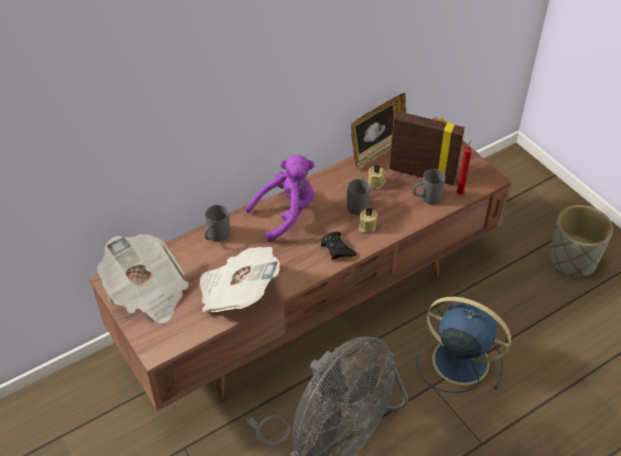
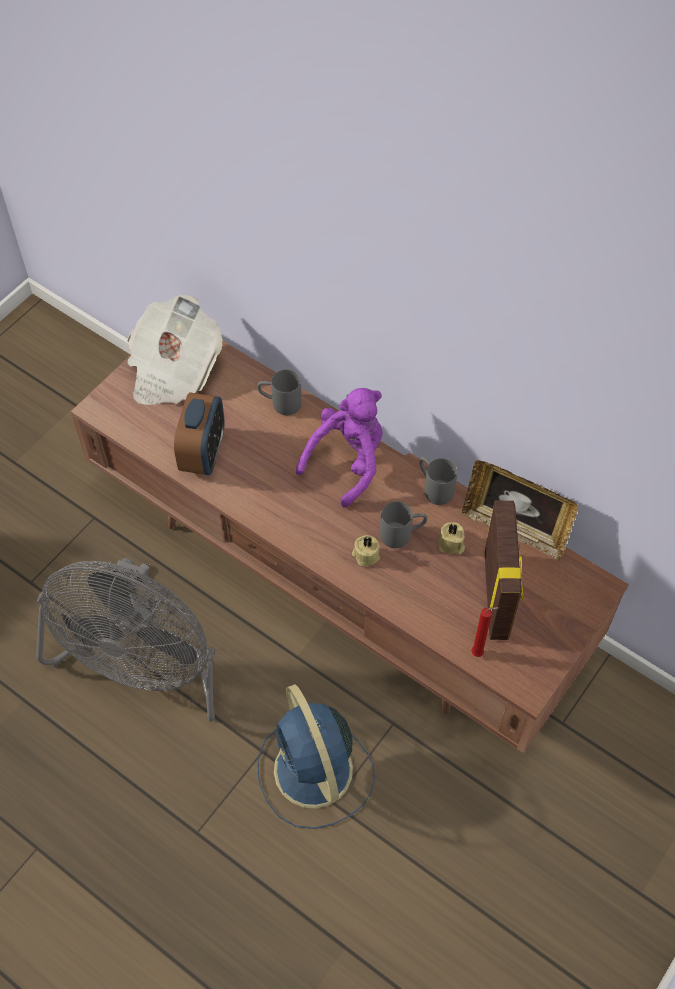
camera: 70 degrees right, 10 degrees up
newspaper [200,247,280,312] -> alarm clock [174,392,225,475]
purple plush toy [246,155,315,242] -> purple plush toy turned 90 degrees counterclockwise [296,388,382,507]
black game controller [321,231,357,260] -> none
grey mug [413,169,445,205] -> grey mug moved to [419,457,457,505]
blue fan [417,297,511,393] -> blue fan turned 150 degrees clockwise [257,684,375,829]
grey planter [550,205,613,277] -> none

